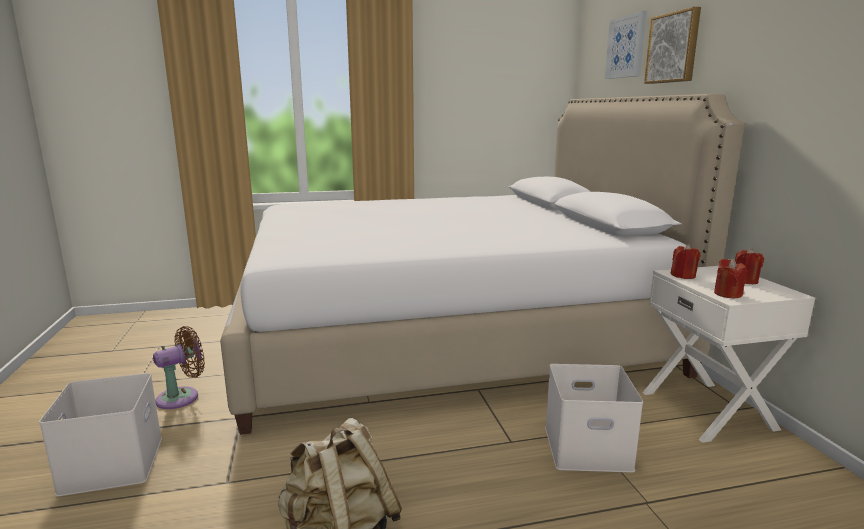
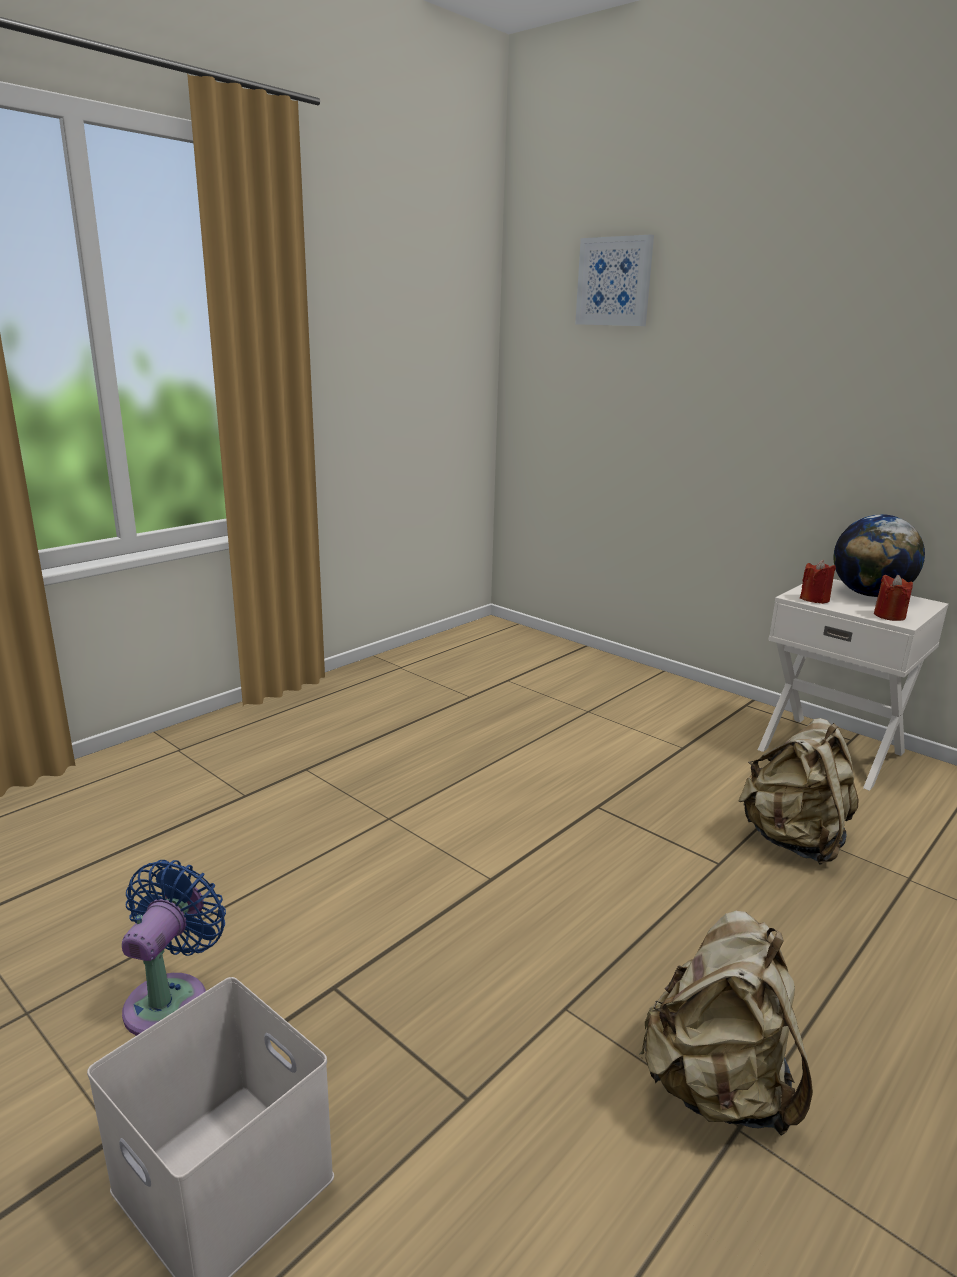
camera: 35 degrees left, 5 degrees up
brown fan [153,326,205,409] -> blue fan [122,860,226,1036]
white bed [220,94,744,435] -> none
white storage box [545,364,643,473] -> beige backpack [739,718,858,865]
picture [644,7,701,84] -> none
red candle [735,248,764,284] -> globe [834,514,925,597]

